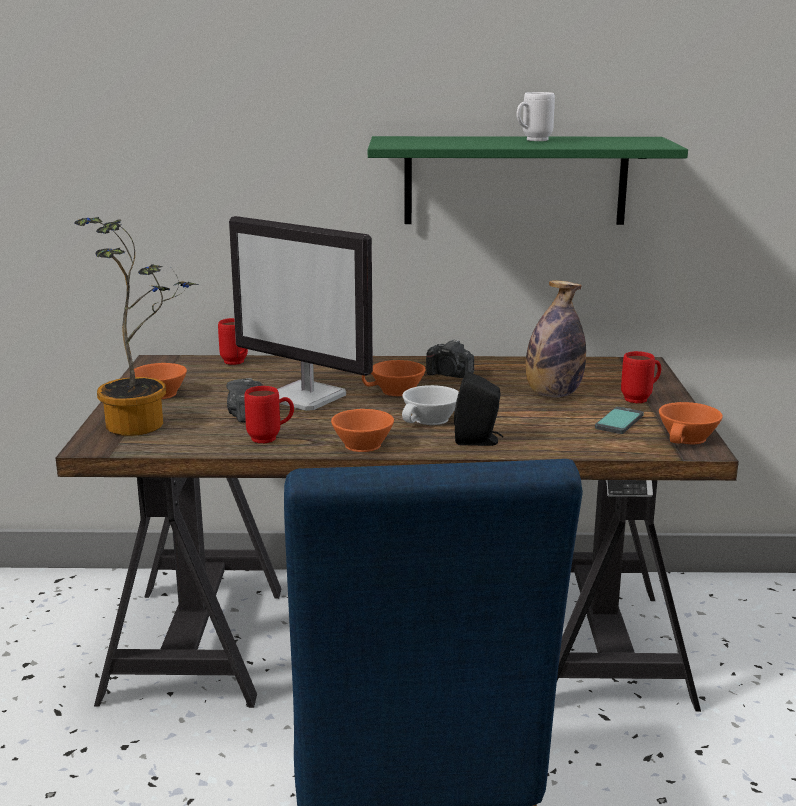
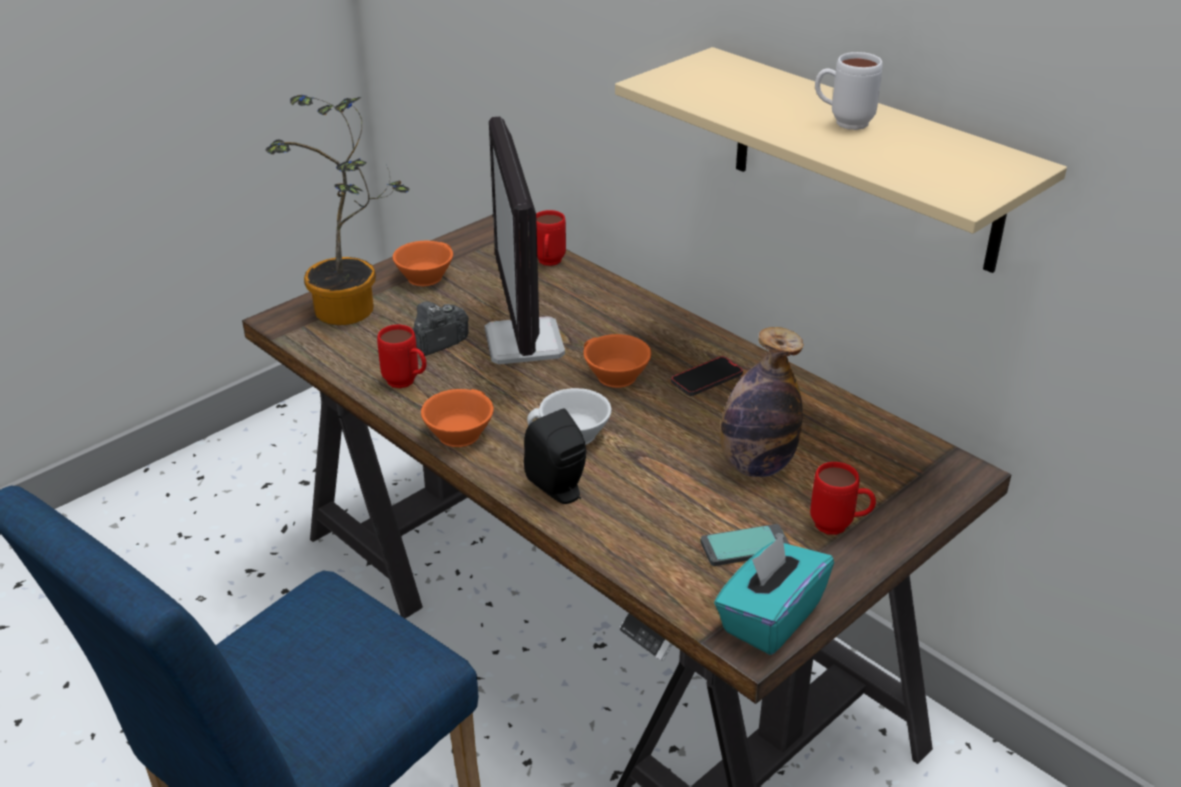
camera: 45 degrees right, 15 degrees up
green shelf [368,136,688,225] -> beige shelf [615,47,1067,273]
camera [426,339,474,378] -> phone [671,356,743,396]
orange cup [659,402,723,444] -> turquoise tissue box [714,534,834,655]

